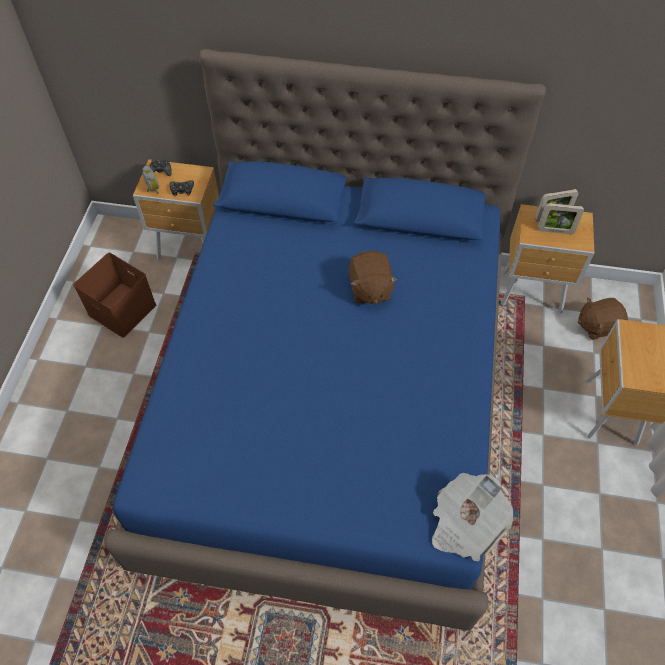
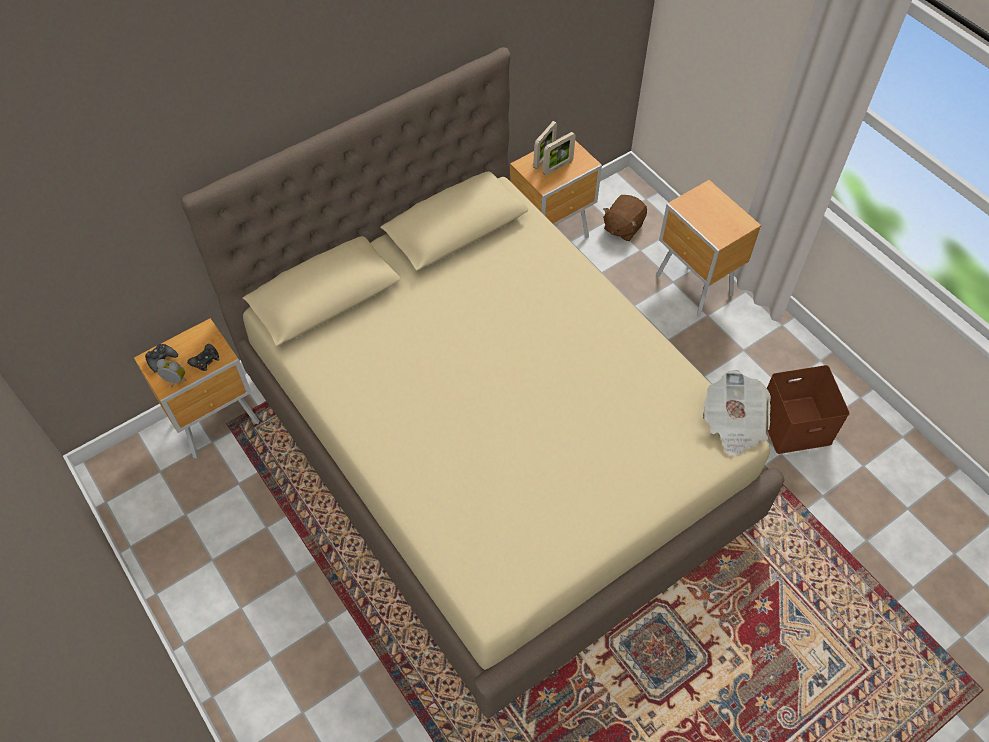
camera: 45 degrees left, 0 degrees up
brown storage box [73,253,156,338] -> brown storage box moved to [767,365,850,454]
blue bed [104,49,546,631] -> beige bed [181,47,785,718]
brown plush toy [349,251,398,305] -> none

